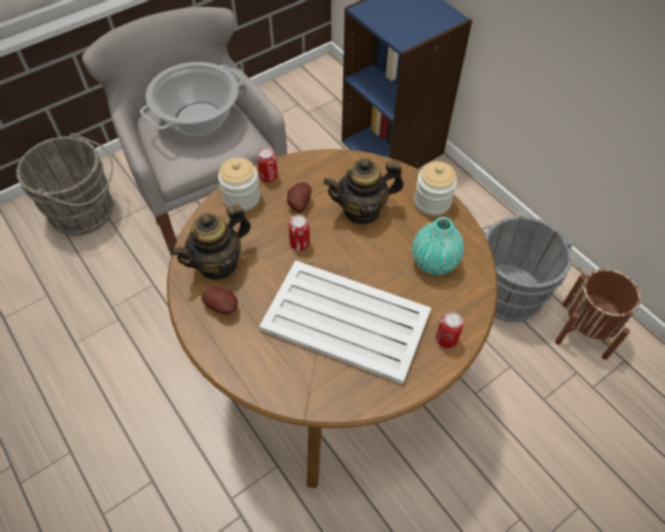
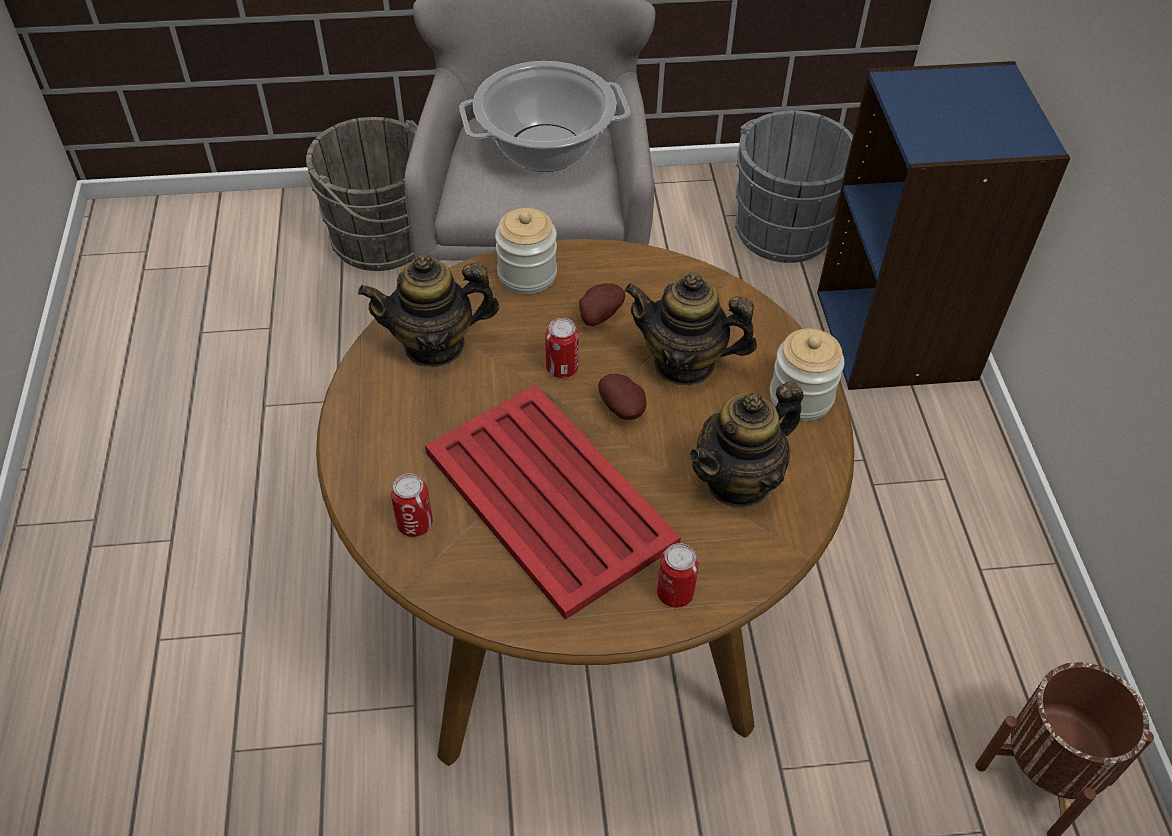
camera: 30 degrees right, 5 degrees down
potato [201,287,238,315] -> potato moved to [598,373,647,420]
can [257,147,278,182] -> can moved to [391,473,433,537]
white tray [259,260,431,385] -> red tray [425,385,681,620]
turquoise vase [412,217,464,275] -> teapot [689,381,803,509]
grey bucket [481,216,573,322] -> grey bucket moved to [735,110,853,263]

